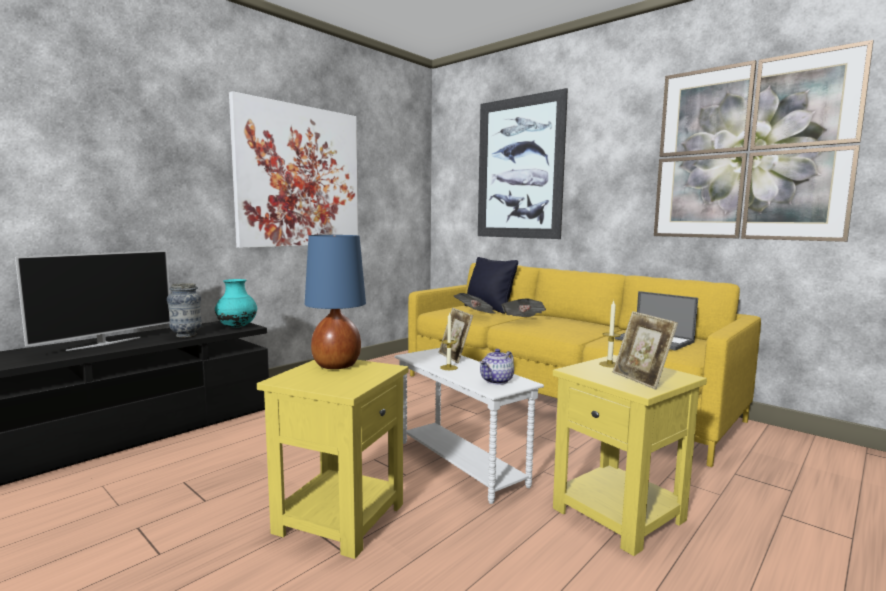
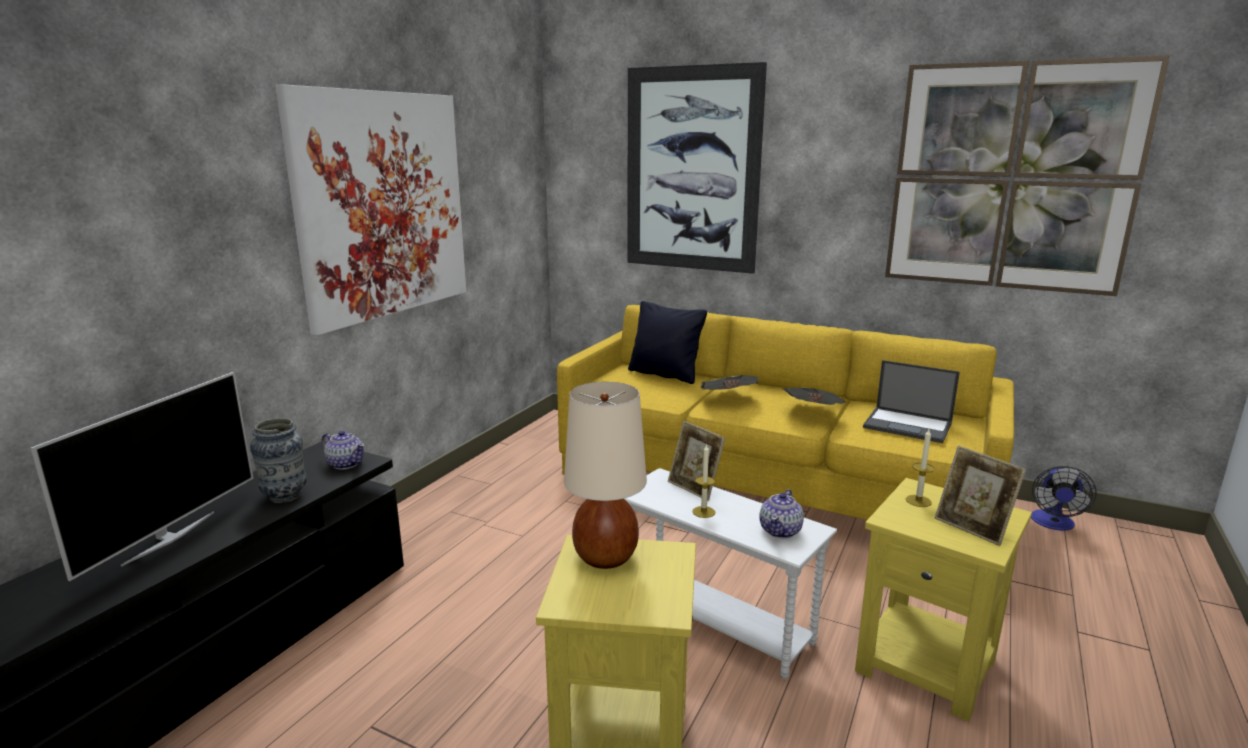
camera: 15 degrees left, 10 degrees up
turquoise vase [215,279,257,327] -> teapot [322,431,365,470]
blue table lamp [305,235,366,369] -> beige table lamp [564,382,647,569]
newspaper [454,293,495,314] -> newspaper moved to [781,388,846,405]
none -> fan [1031,466,1097,531]

